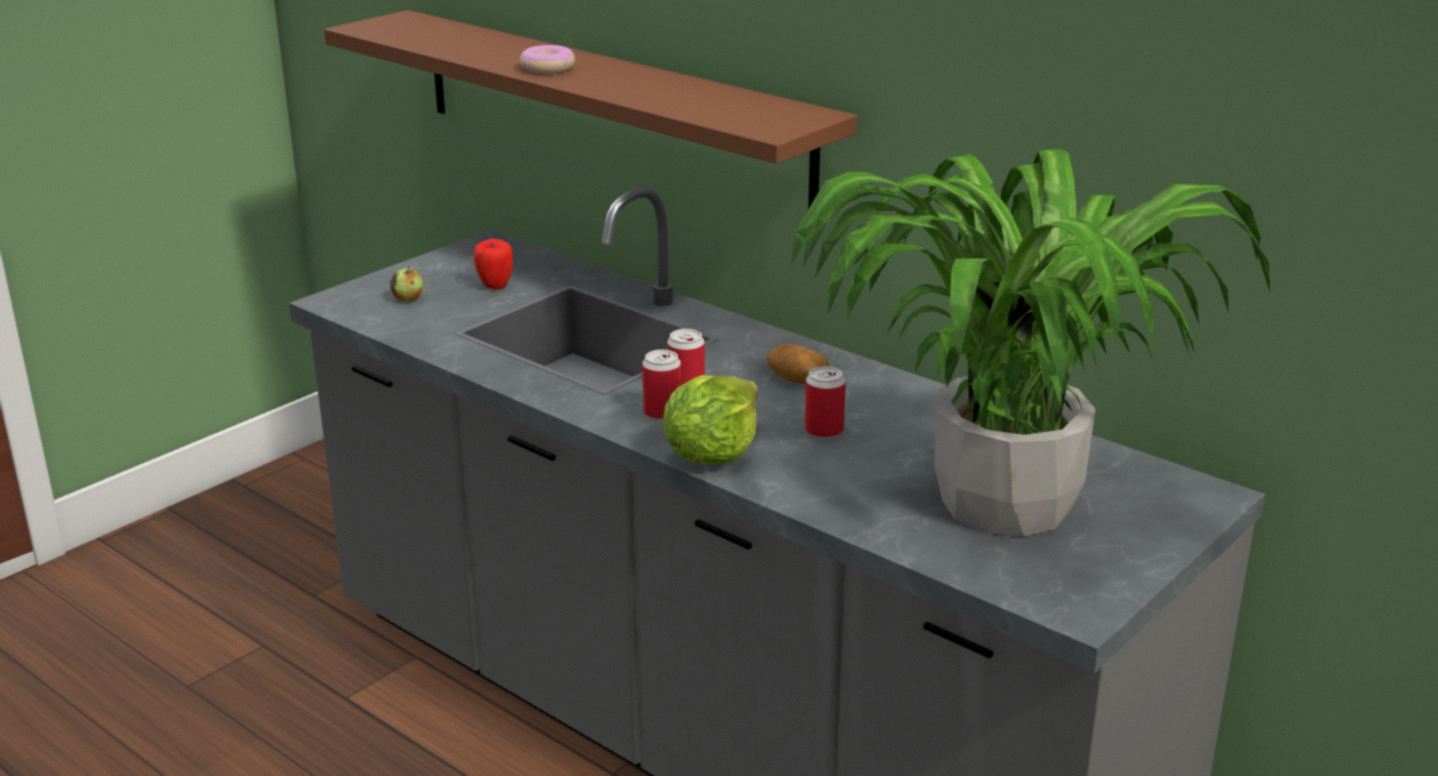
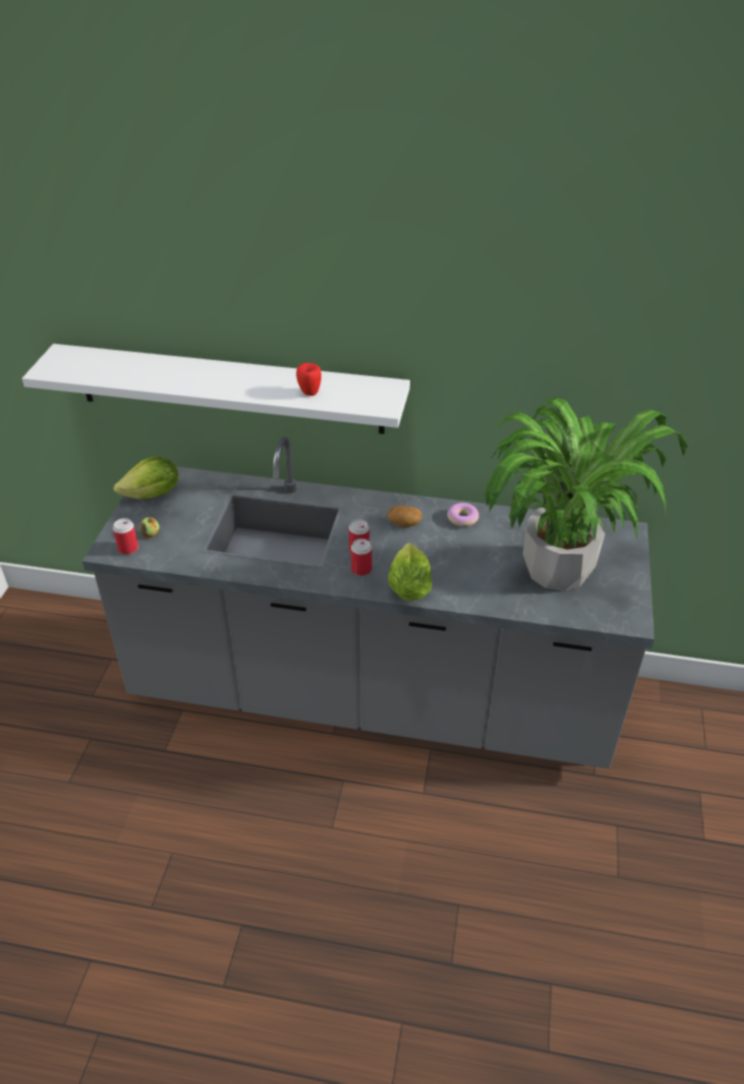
camera: 30 degrees left, 15 degrees up
brown shelf [324,10,857,209] -> white shelf [22,344,410,434]
apple [474,239,513,290] -> apple moved to [296,363,321,396]
donut [520,45,575,74] -> donut moved to [447,503,479,527]
can [805,366,846,438] -> can moved to [113,518,138,555]
none -> lettuce [114,456,179,499]

